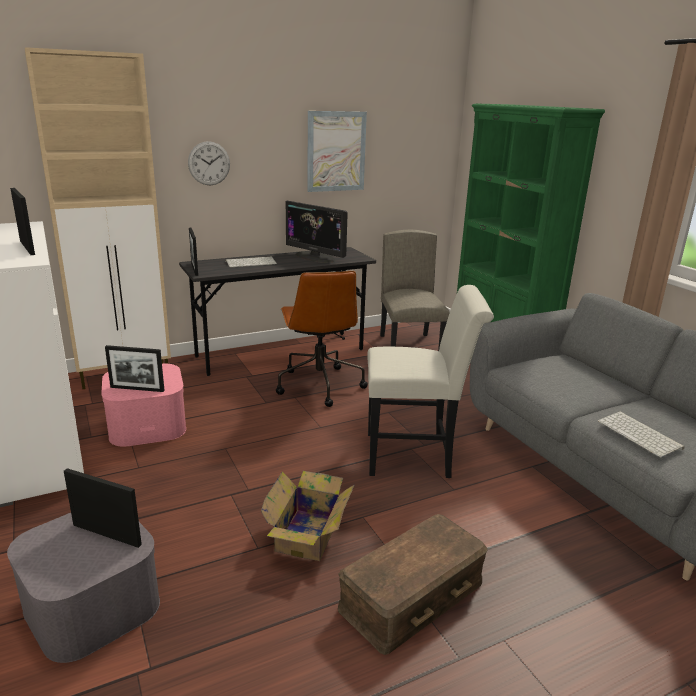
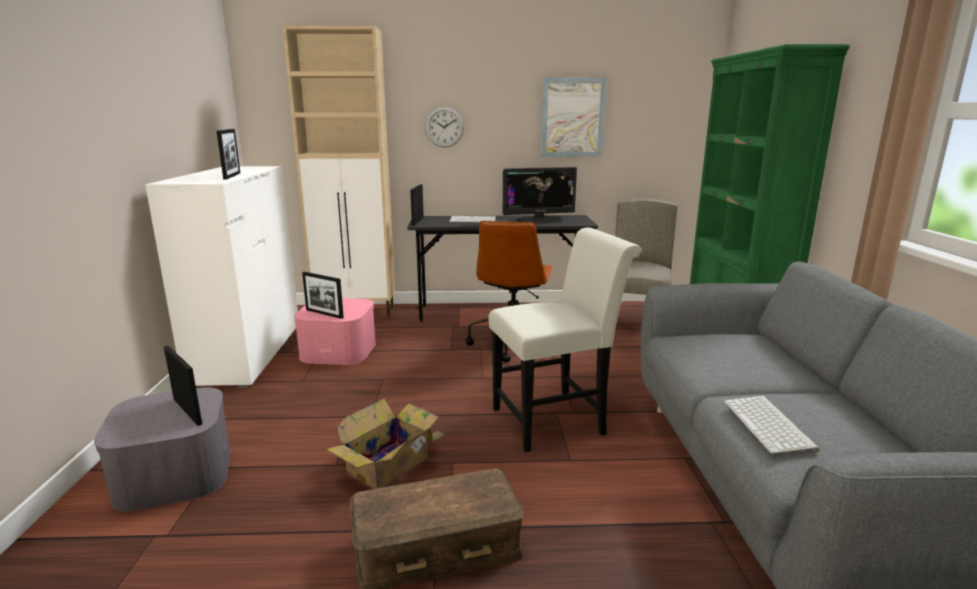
camera: 25 degrees right, 5 degrees down
monitor [286,201,348,263] -> monitor turned 75 degrees counterclockwise [503,167,577,223]
white chair [367,285,494,478] -> white chair turned 45 degrees counterclockwise [489,228,642,452]

